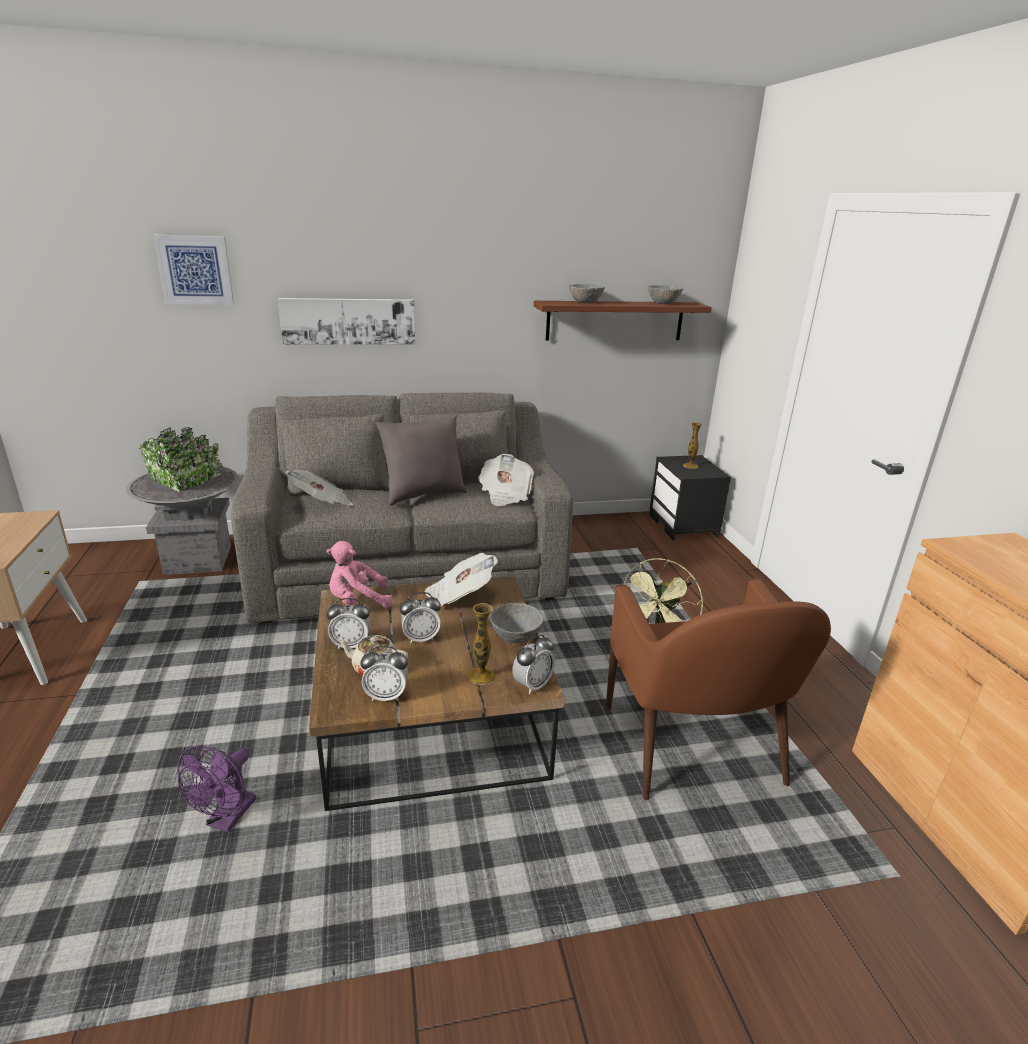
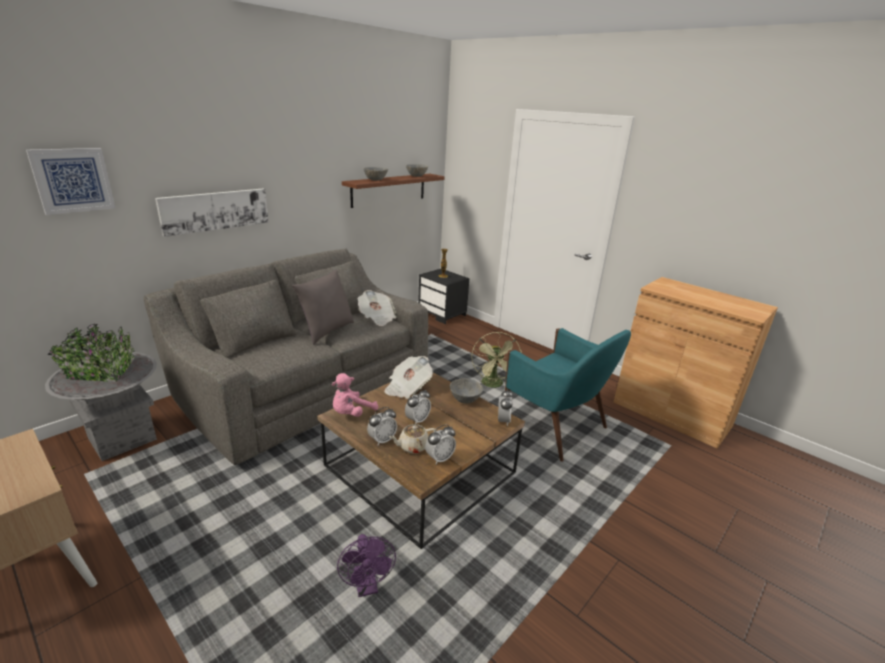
camera: 35 degrees left, 0 degrees up
newspaper [285,470,353,505] -> none
vase [467,603,495,685] -> none
brown armchair [606,578,831,800] -> turquoise armchair [504,328,631,462]

